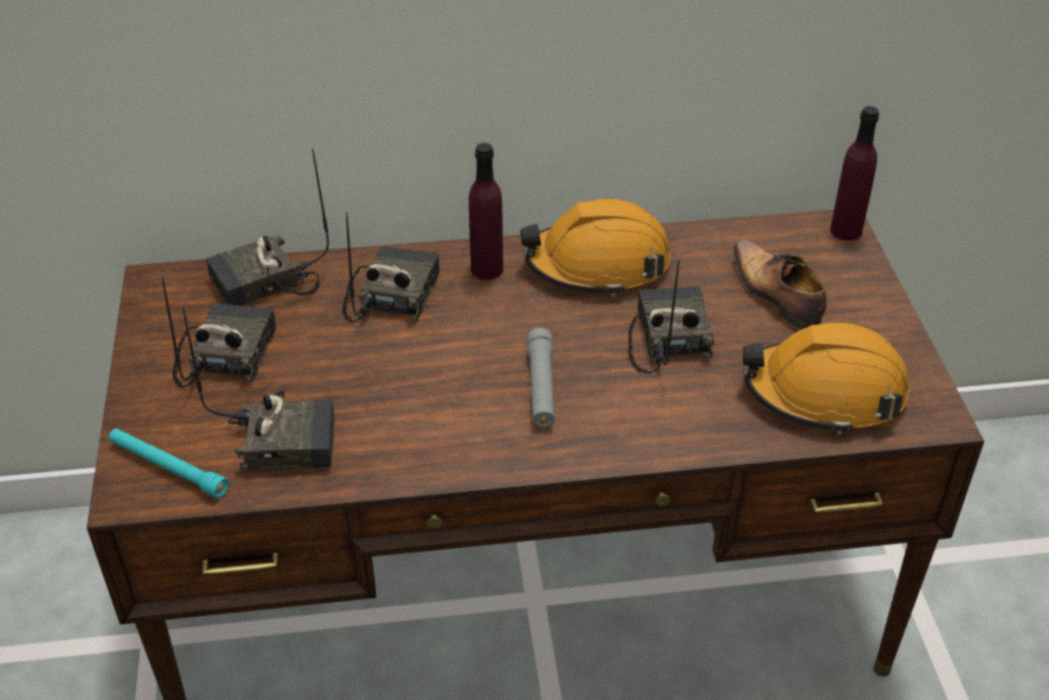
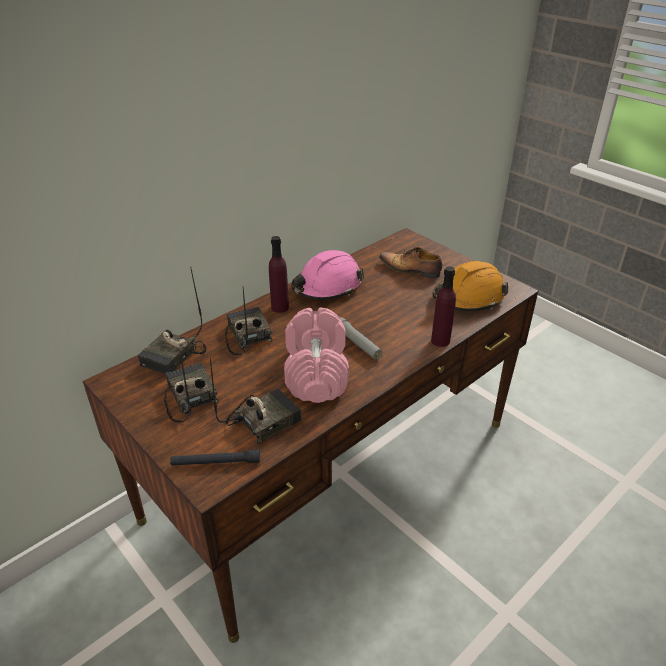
camera: 35 degrees left, 5 degrees down
turquoise flashlight [109,428,229,498] -> black flashlight [170,449,260,466]
orange hard hat [520,199,670,297] -> pink hard hat [292,250,364,300]
radio [628,260,714,373] -> none
purple bottle [830,106,879,241] -> purple bottle moved to [431,266,456,347]
none -> pink dumbbell [284,307,349,403]

